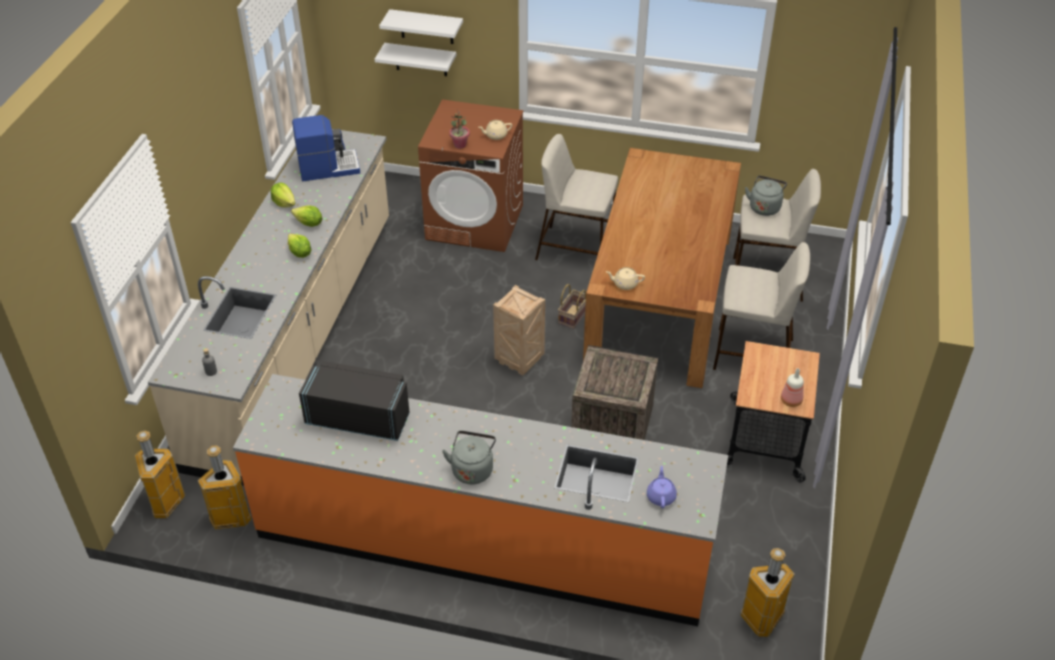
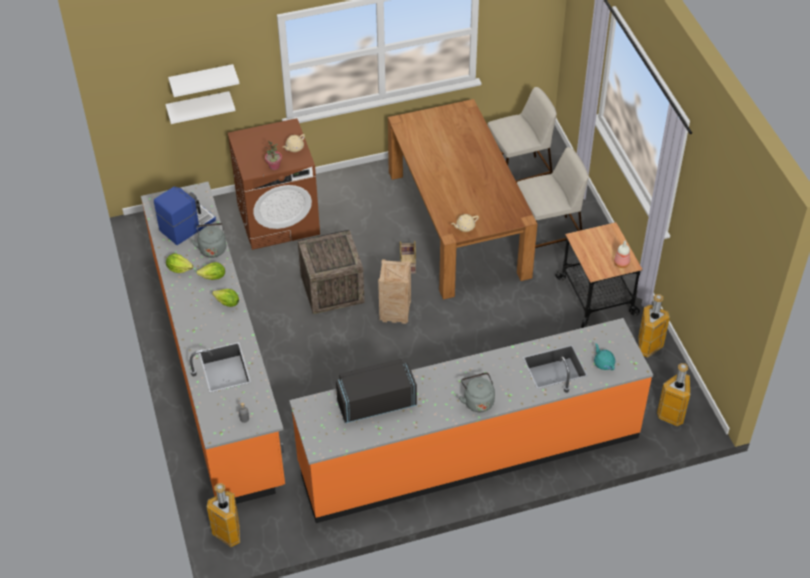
camera: 30 degrees left, 5 degrees up
beige counter [148,129,389,486] -> orange counter [141,182,285,504]
trash can [198,445,252,530] -> trash can moved to [638,294,670,358]
beige stool [535,134,618,260] -> none
crate [571,345,658,440] -> crate moved to [298,230,365,314]
purple teapot [647,466,677,508] -> turquoise teapot [594,343,615,370]
grey kettle [745,176,787,216] -> grey kettle moved to [191,223,226,258]

